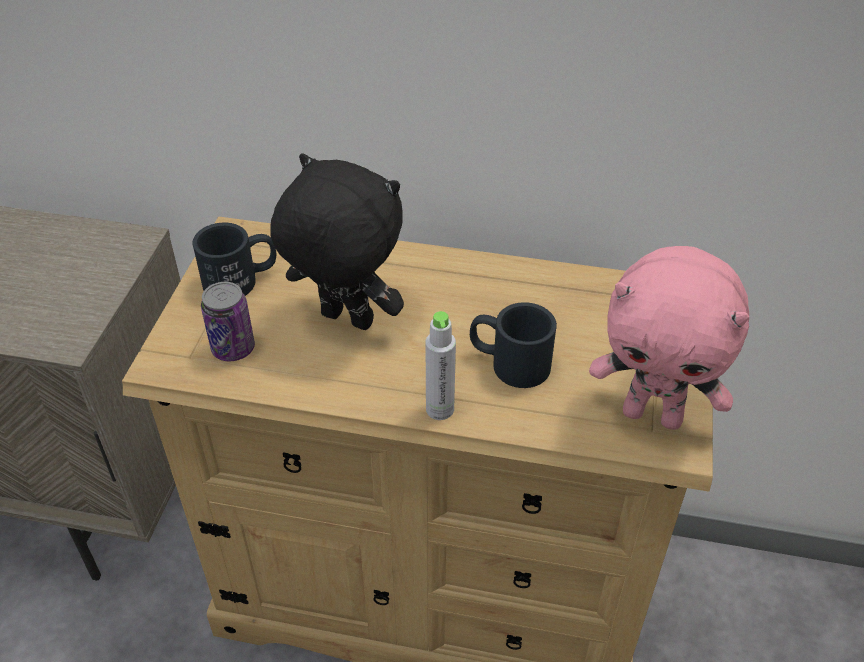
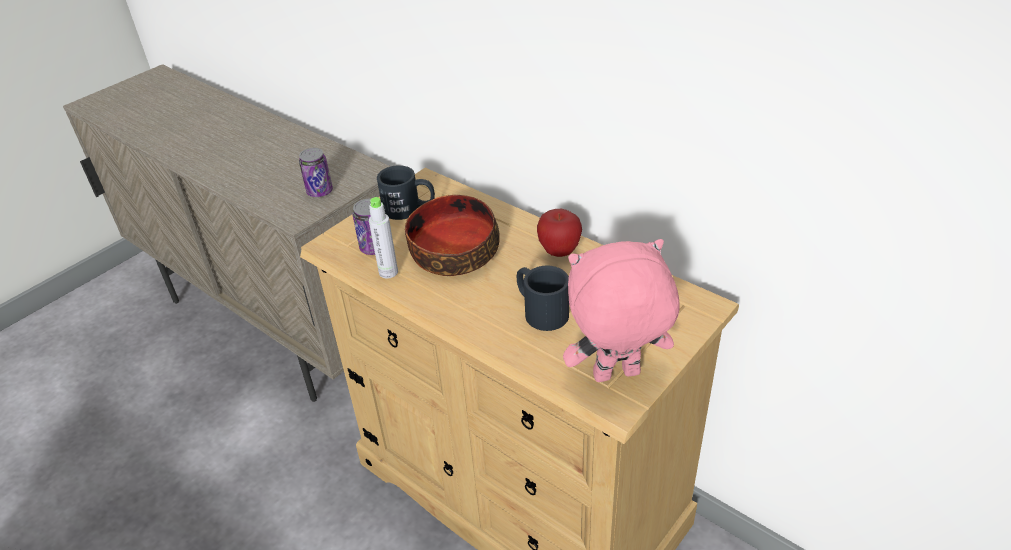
camera: 30 degrees right, 5 degrees down
black plush toy [270,153,404,330] -> bowl [405,195,500,276]
grey bottle [425,311,456,420] -> grey bottle moved to [369,197,398,279]
pink plush toy [589,246,749,430] -> pink plush toy turned 120 degrees clockwise [563,239,679,382]
none -> can [299,148,333,197]
none -> apple [537,209,582,257]

